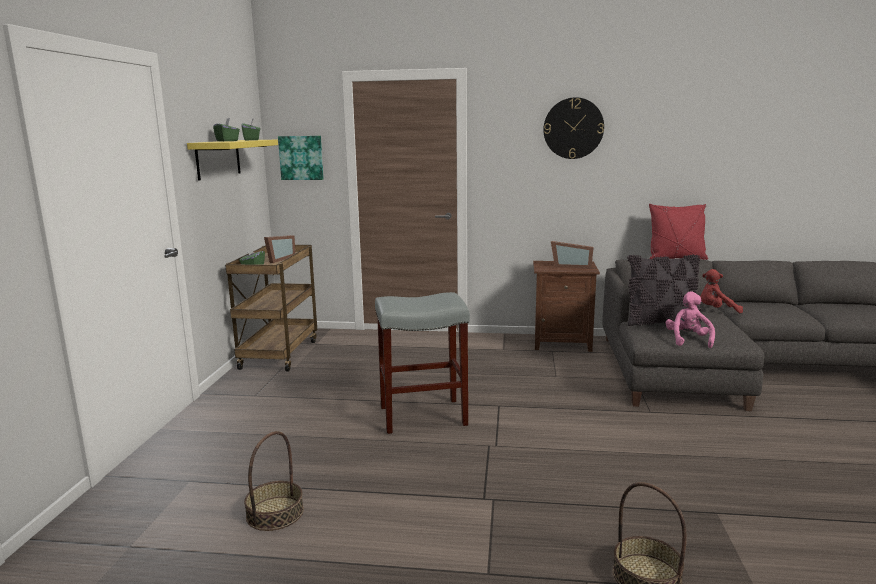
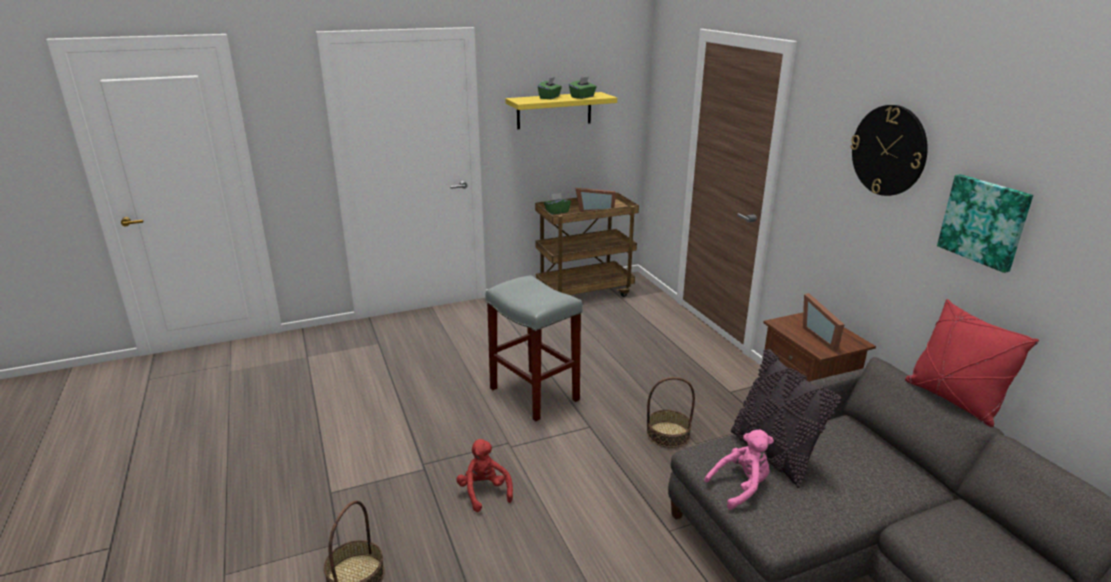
camera: 60 degrees right, 10 degrees up
basket [244,431,304,531] -> basket moved to [647,377,695,448]
picture [278,136,324,180] -> picture moved to [937,174,1033,273]
red plush toy [700,269,743,313] -> red plush toy moved to [456,439,513,512]

